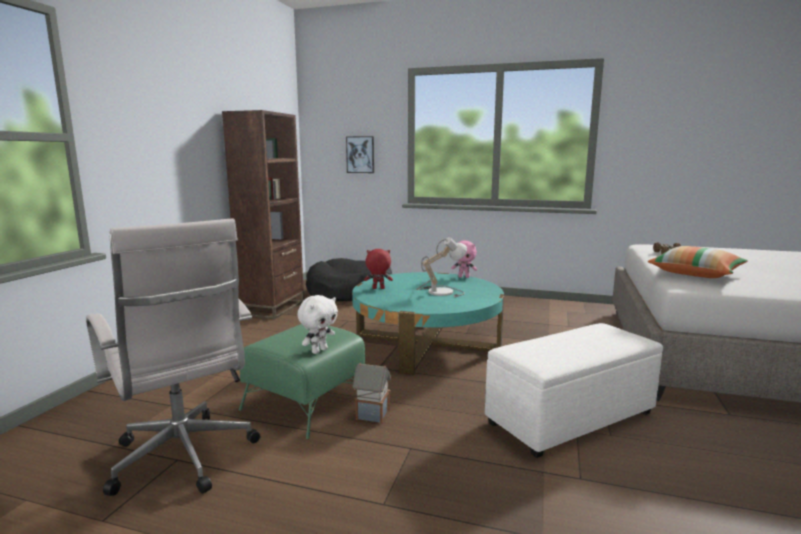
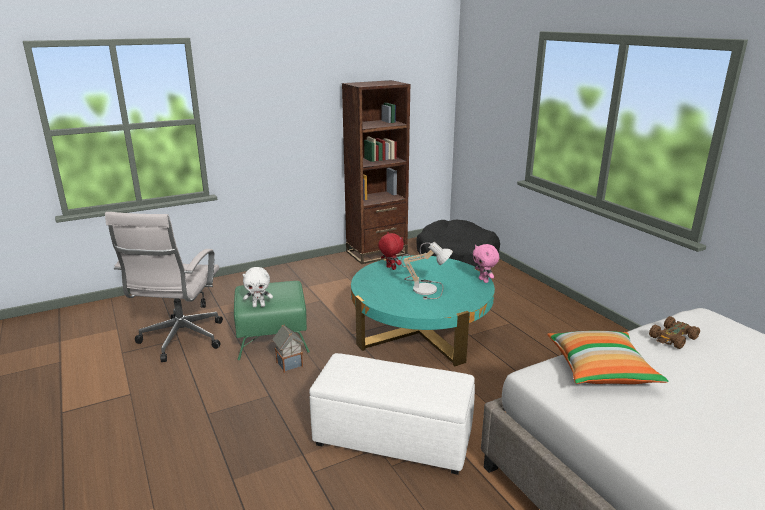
camera: 45 degrees right, 10 degrees up
picture [346,136,374,173] -> none

